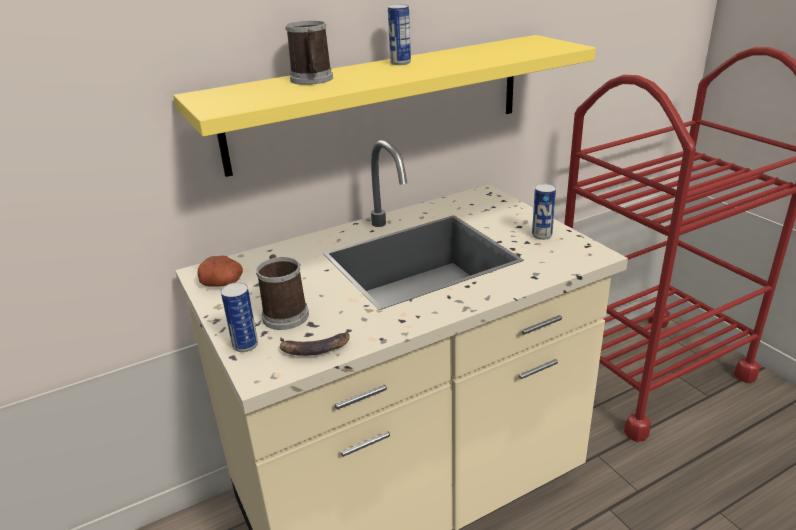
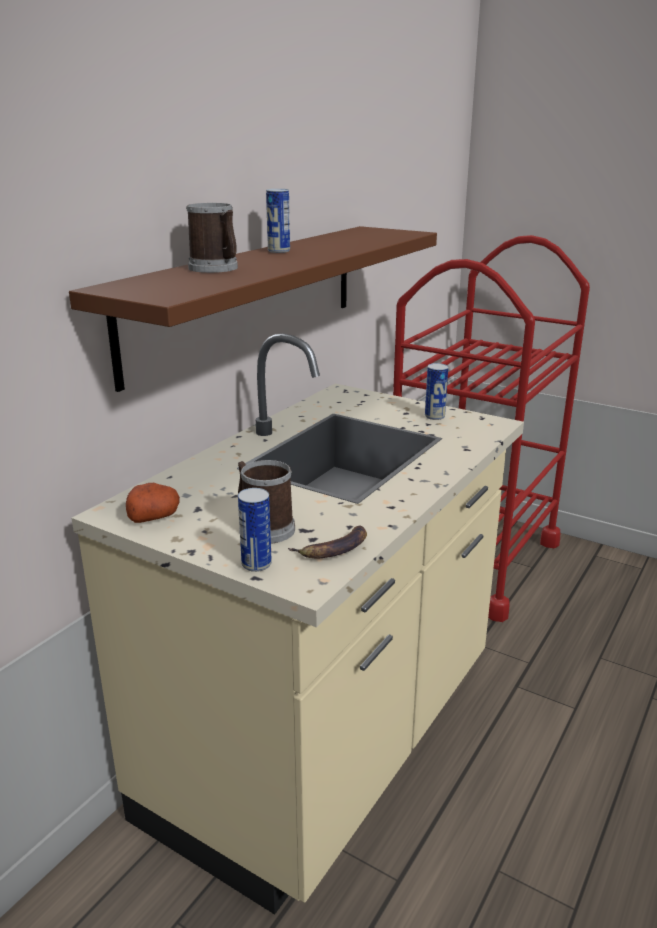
camera: 30 degrees left, 5 degrees down
yellow shelf [173,35,596,177] -> brown shelf [69,226,437,392]

